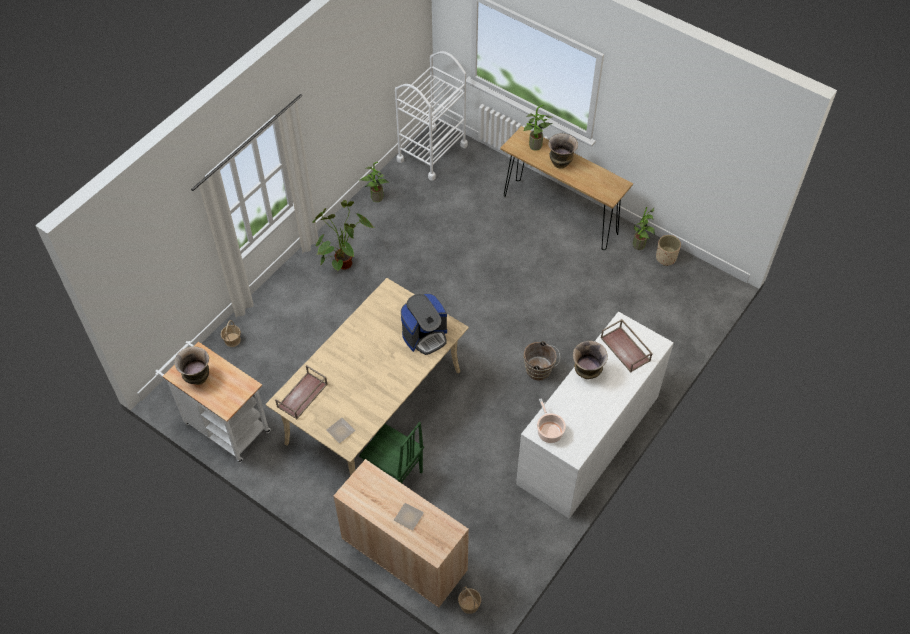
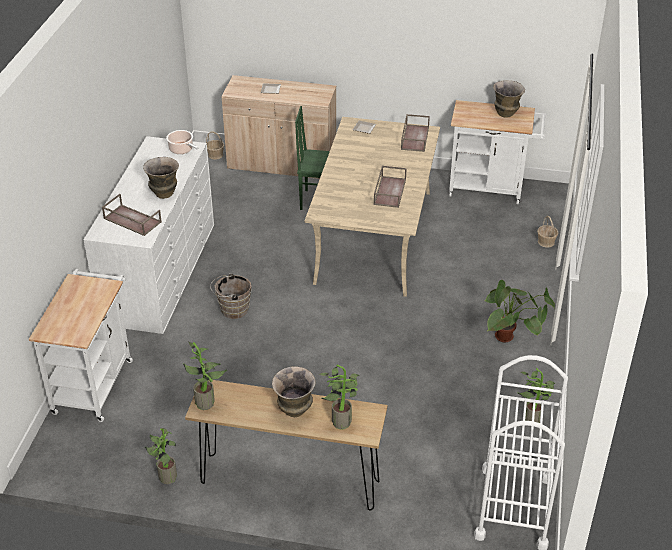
camera: 155 degrees right, 15 degrees down
coffee machine [401,294,447,355] -> none
beige planter [656,235,681,266] -> none
none -> white cart [29,269,133,422]
none -> potted plant [183,341,227,410]
none -> brown tray [374,166,407,208]

